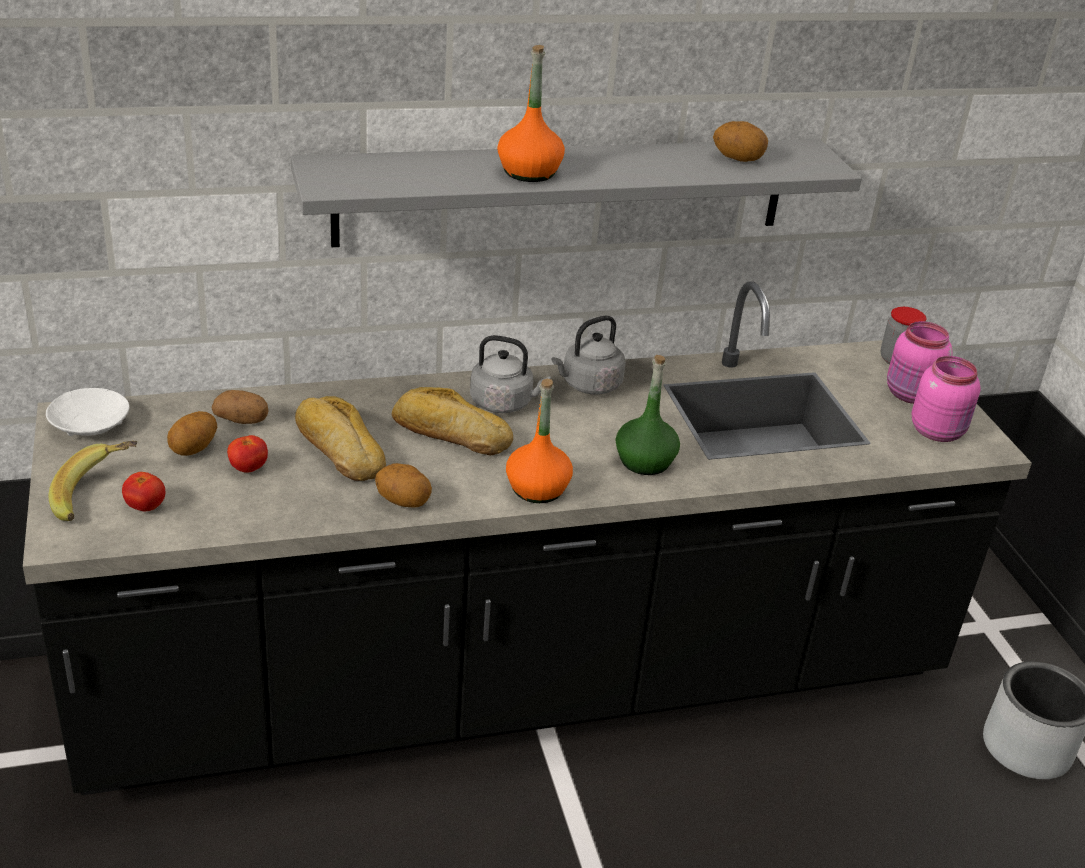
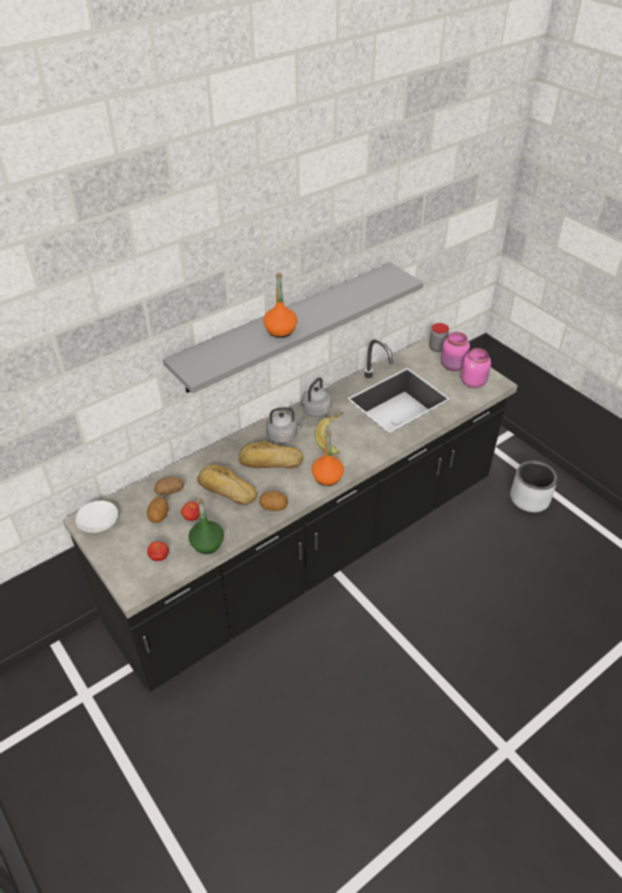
camera: 20 degrees left, 10 degrees up
banana [48,441,137,521] -> banana moved to [315,412,344,455]
green bottle [615,355,680,475] -> green bottle moved to [188,498,224,554]
potato [713,121,768,162] -> none

